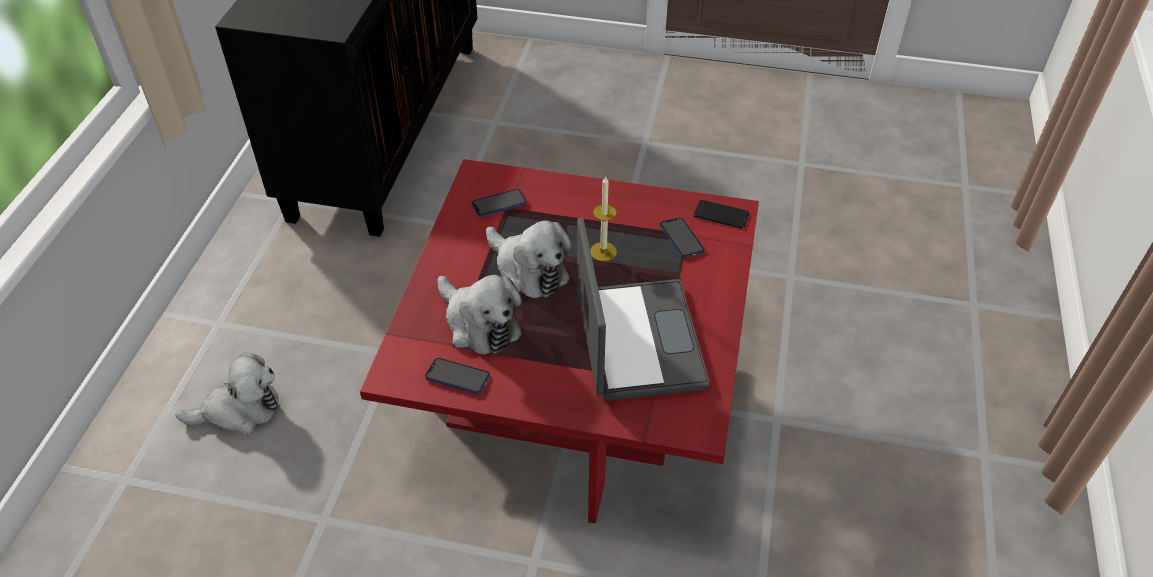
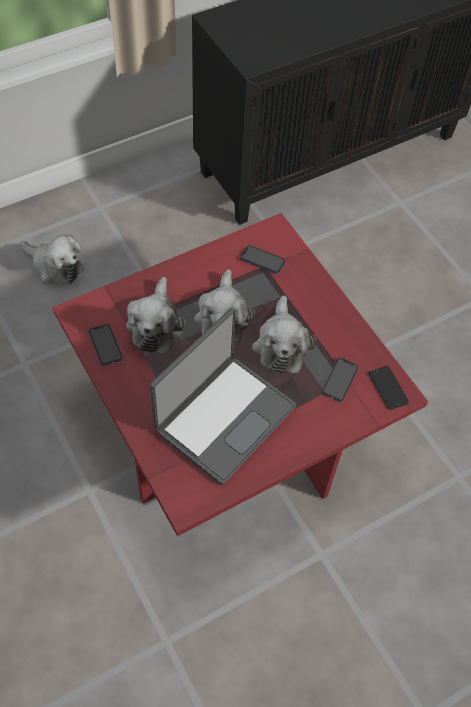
camera: 45 degrees right, 10 degrees up
candle [590,177,617,261] -> plush toy [252,295,316,373]

